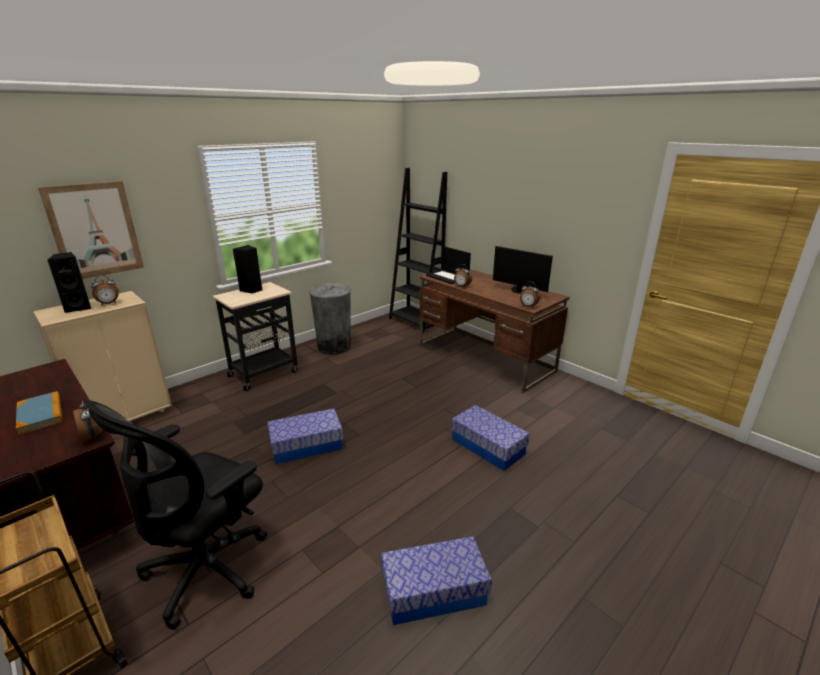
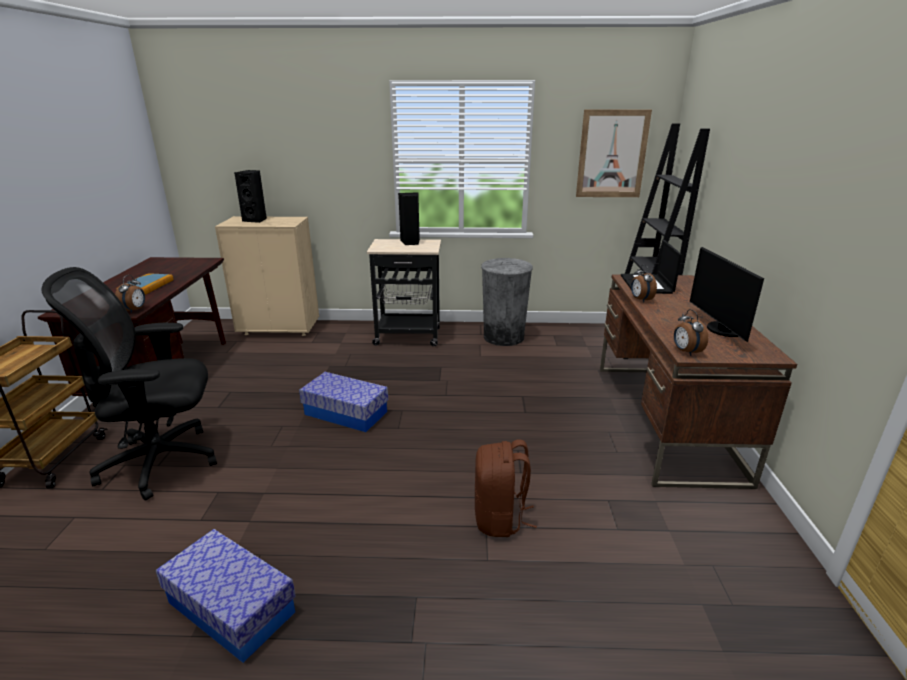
camera: 45 degrees right, 0 degrees up
picture [38,181,144,279] -> picture moved to [576,110,652,197]
alarm clock [91,275,119,305] -> none
storage box [451,405,530,471] -> brown backpack [475,439,537,537]

